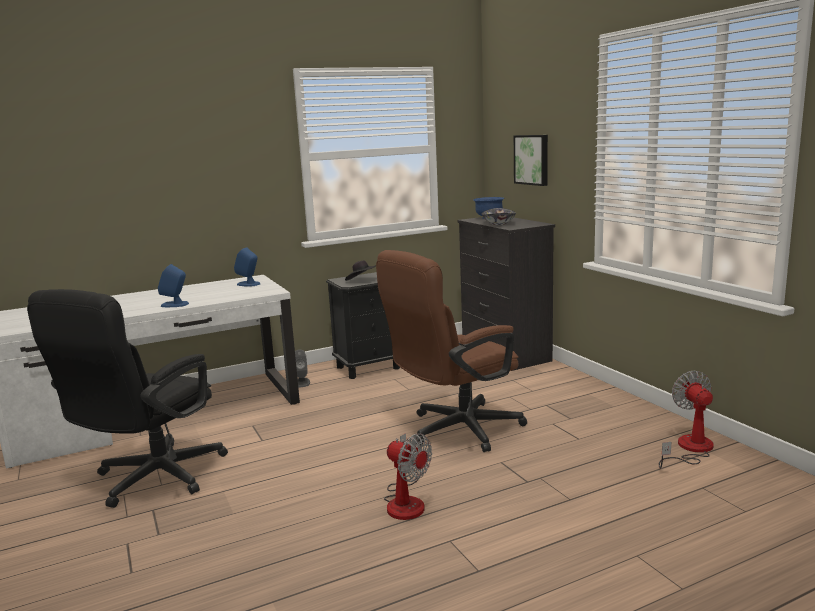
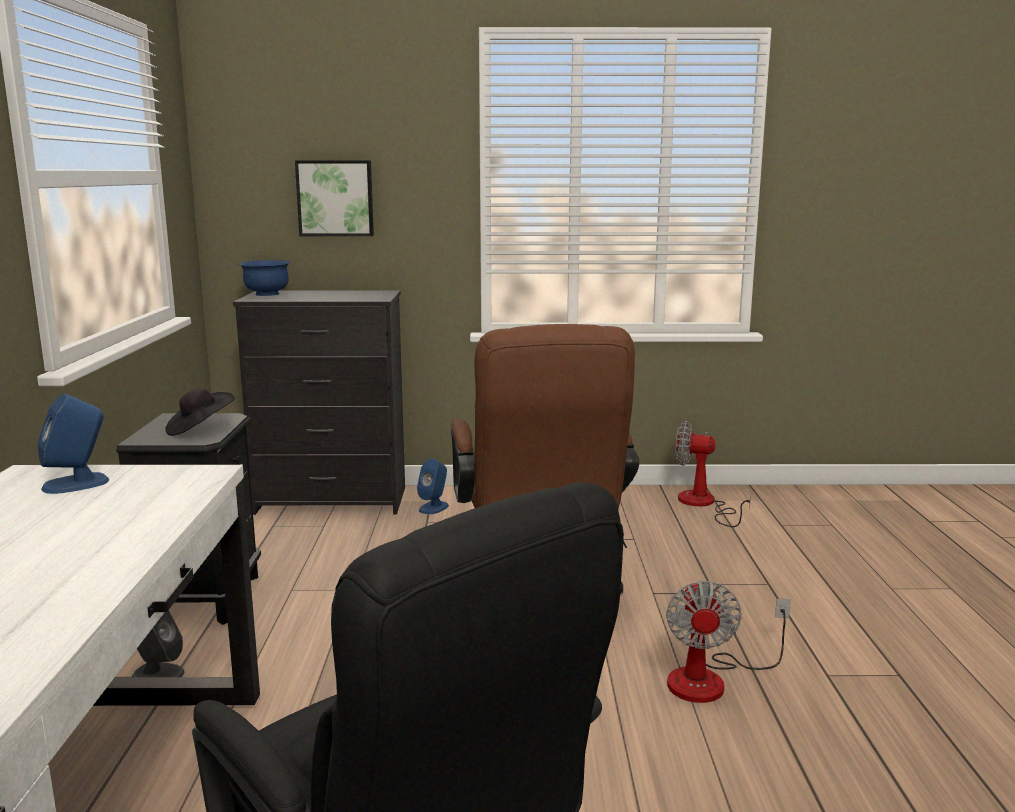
camera: 65 degrees left, 0 degrees up
blue speaker [158,264,189,307] -> blue speaker moved to [417,459,449,514]
fan [384,433,432,520] -> fan turned 120 degrees clockwise [666,579,791,703]
bowl [482,208,516,225] -> none

